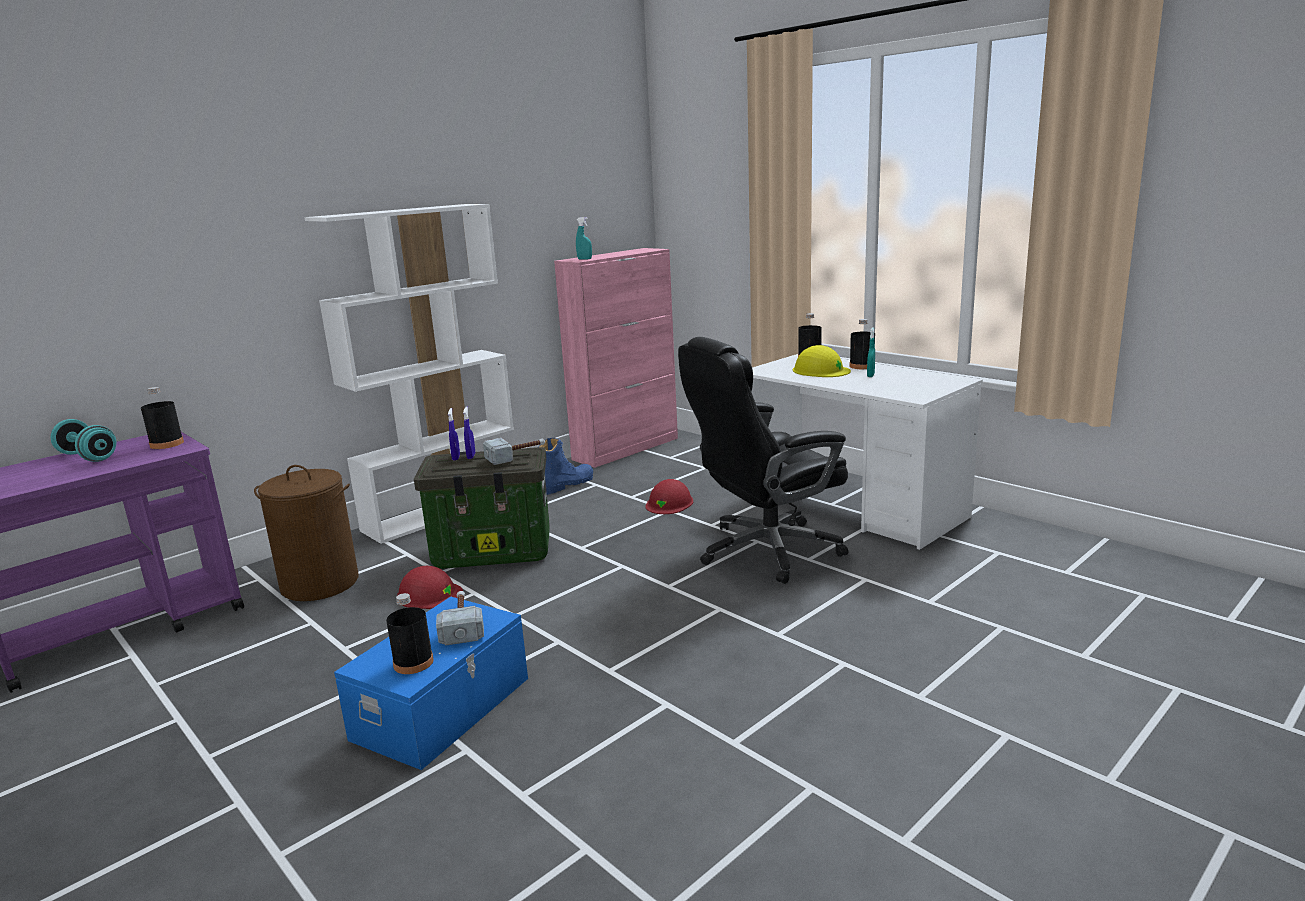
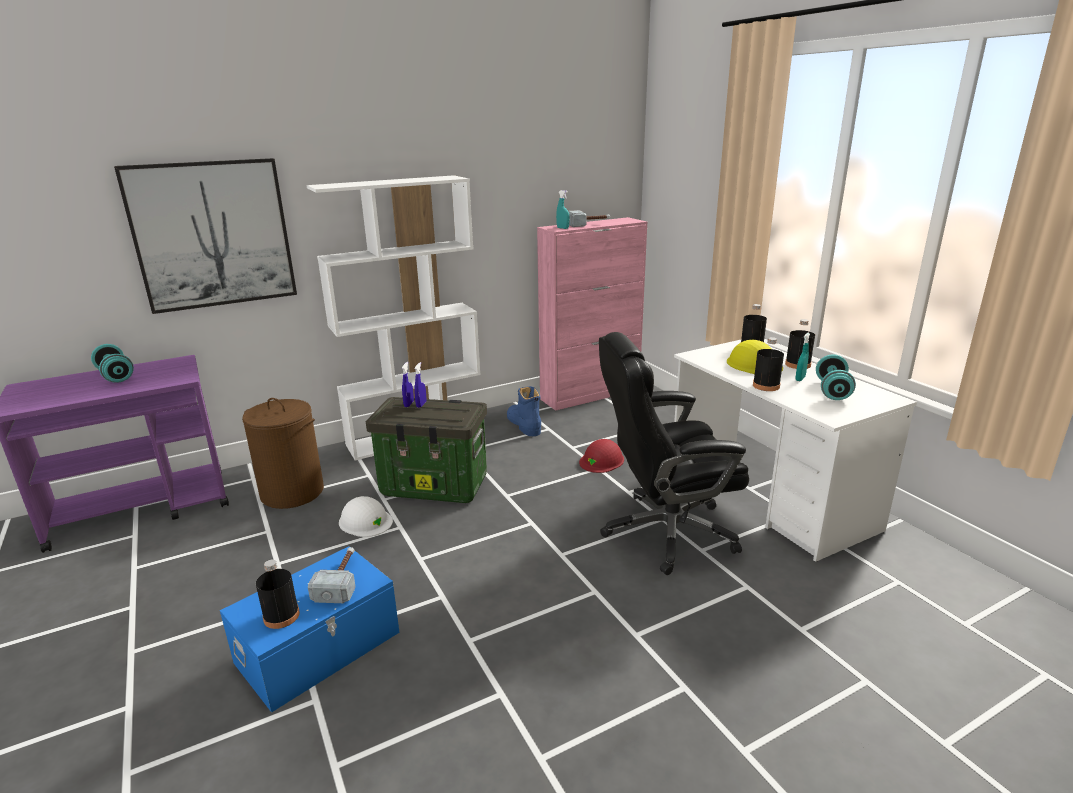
camera: 15 degrees right, 5 degrees up
black bottle [141,387,184,449] -> black bottle moved to [753,337,784,391]
red hard hat [396,566,463,609] -> white hard hat [339,496,393,537]
hammer [483,438,545,465] -> hammer moved to [568,210,610,227]
blue boot [539,438,593,495] -> blue boot turned 90 degrees counterclockwise [507,386,541,436]
none -> picture [114,158,297,314]
none -> turquoise dumbbell [816,354,856,400]

